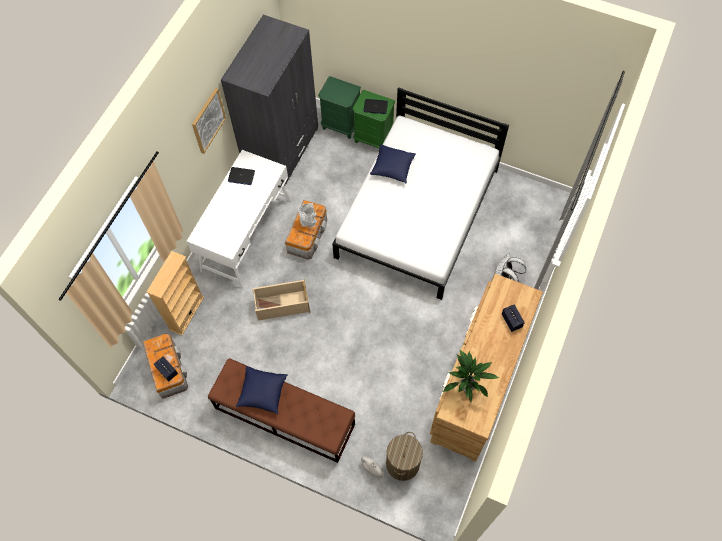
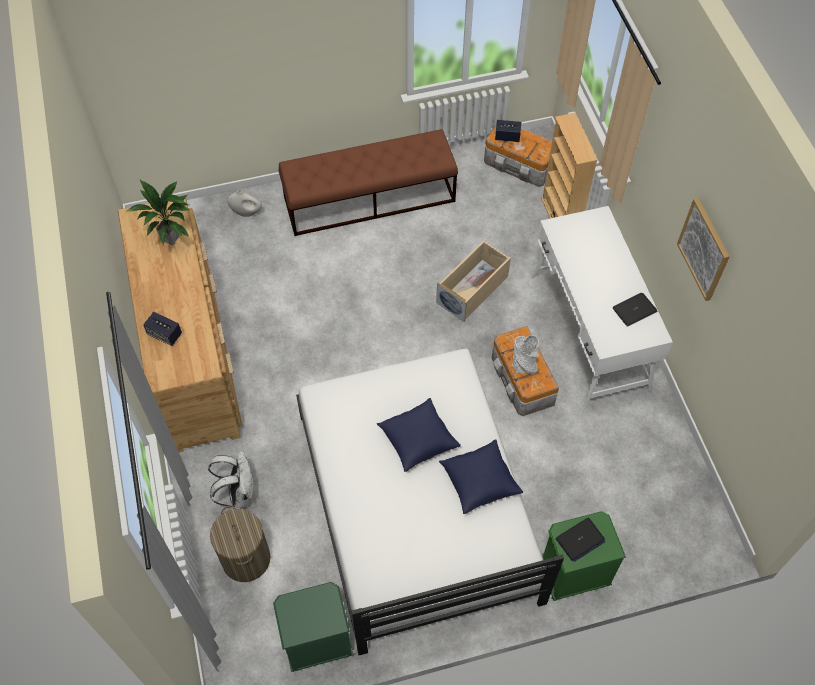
camera: 140 degrees right, 5 degrees down
grey wardrobe [221,15,318,186] -> none
blue pillow [236,366,287,414] -> blue pillow moved to [377,398,461,472]
green nightstand [318,76,361,139] -> green nightstand moved to [273,582,354,672]
laundry basket [386,432,423,481] -> laundry basket moved to [210,506,270,582]

